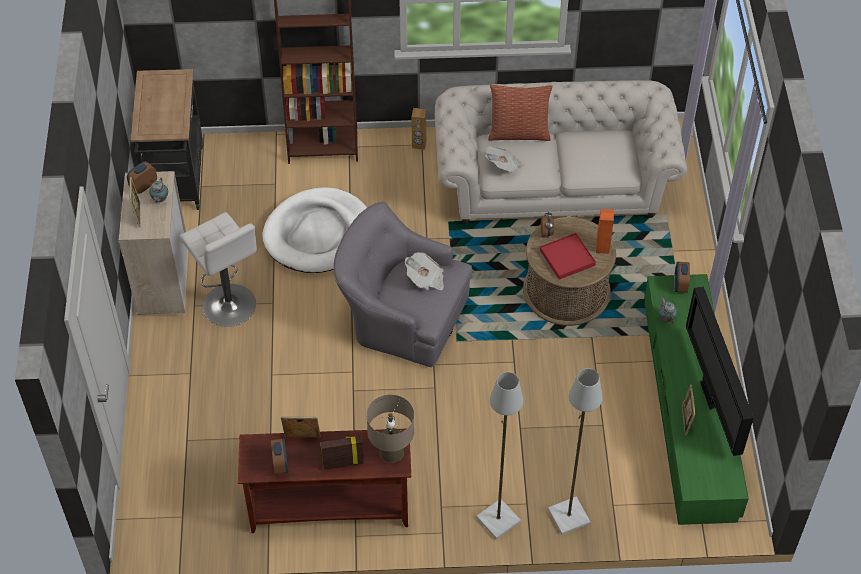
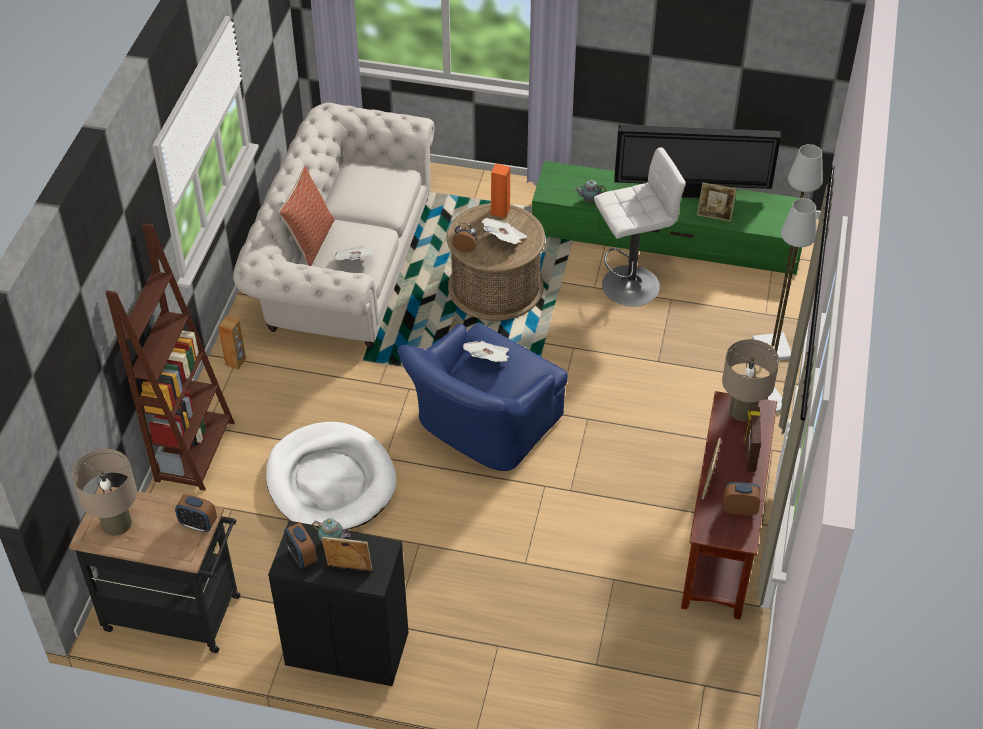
camera: 75 degrees left, 5 degrees down
beige cabinet [119,171,189,315] -> black cabinet [268,521,408,686]
white stool [180,212,257,327] -> white stool moved to [594,147,686,307]
grey armchair [333,202,472,367] -> blue armchair [398,322,568,471]
red tray [540,233,596,280] -> newspaper [482,218,527,244]
alarm clock [674,262,690,293] -> alarm clock moved to [175,494,217,532]
none -> beige table lamp [72,449,137,536]

